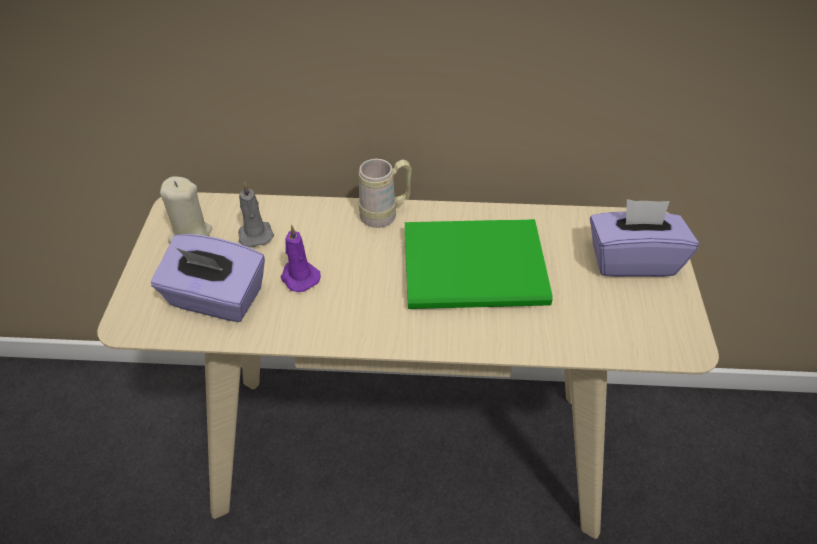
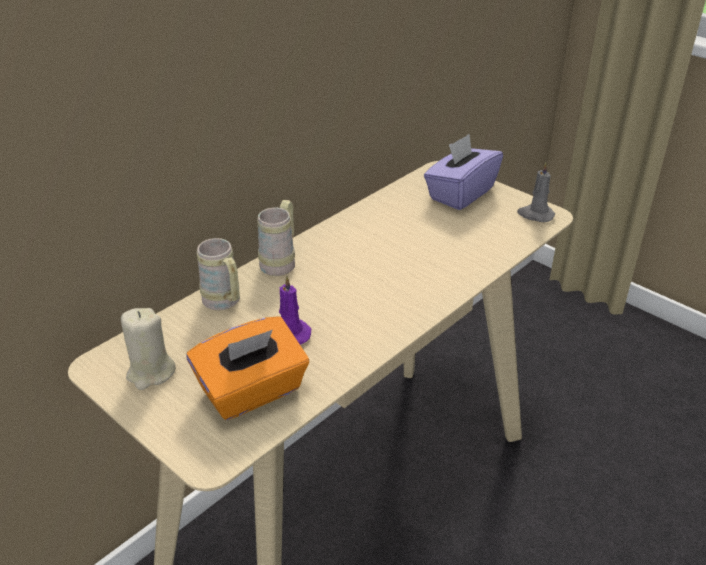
camera: 50 degrees left, 10 degrees down
purple tissue box [151,234,265,322] -> orange tissue box [187,316,309,420]
grey candle [238,182,274,248] -> grey candle moved to [517,162,555,222]
green book [405,219,552,309] -> none
none -> beige mug [197,238,240,311]

